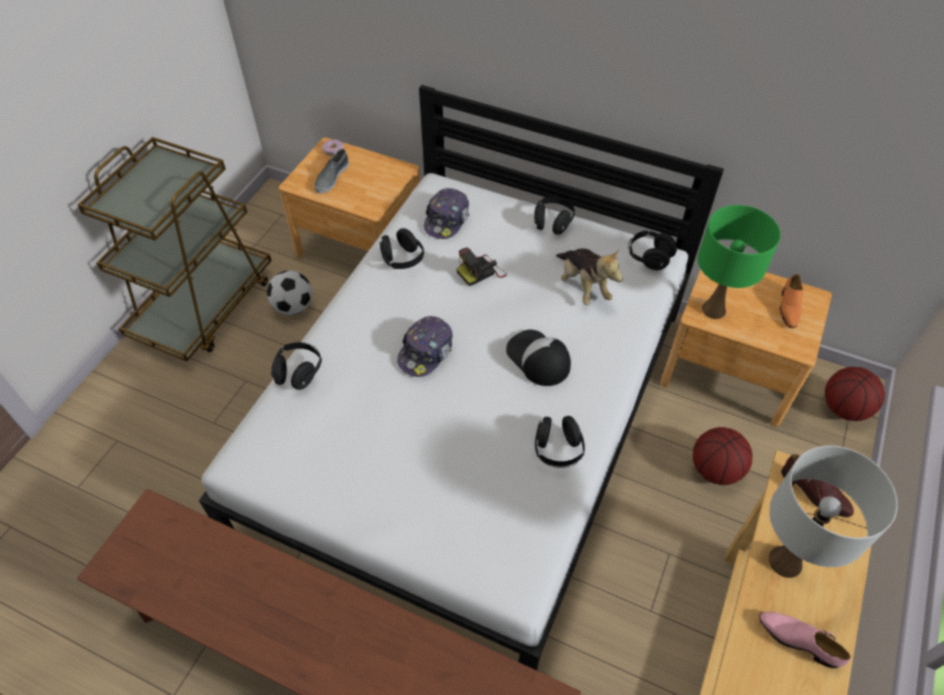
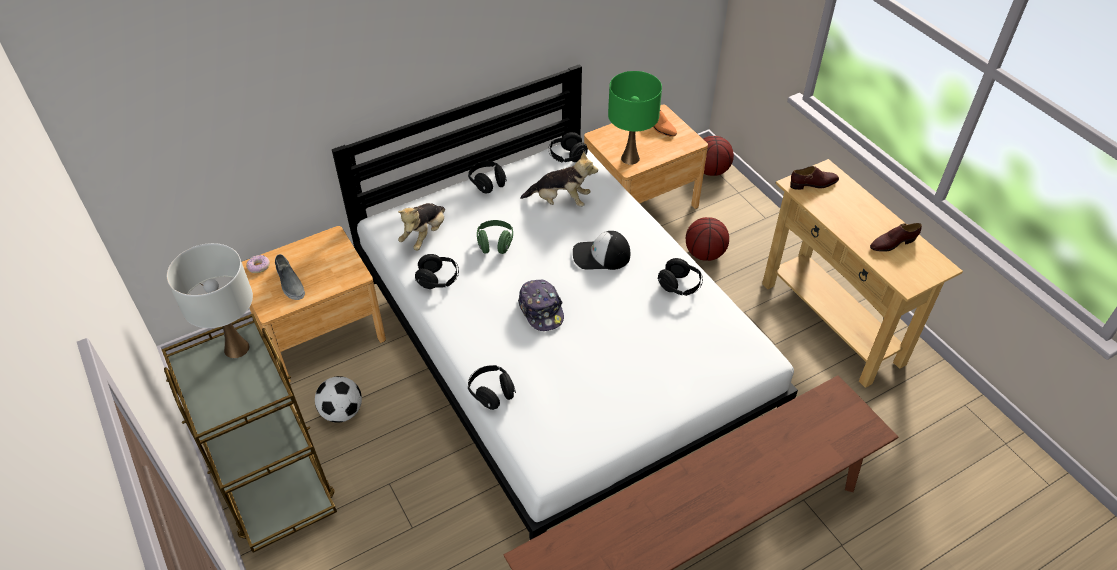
camera: 55 degrees left, 5 degrees down
cap [424,188,469,239] -> plush toy [398,203,445,250]
camera [456,247,507,286] -> green headphones [477,220,513,254]
pink shoe [759,612,851,668] -> brown shoe [870,223,922,252]
white table lamp [769,446,898,578] -> white table lamp moved to [167,243,253,358]

